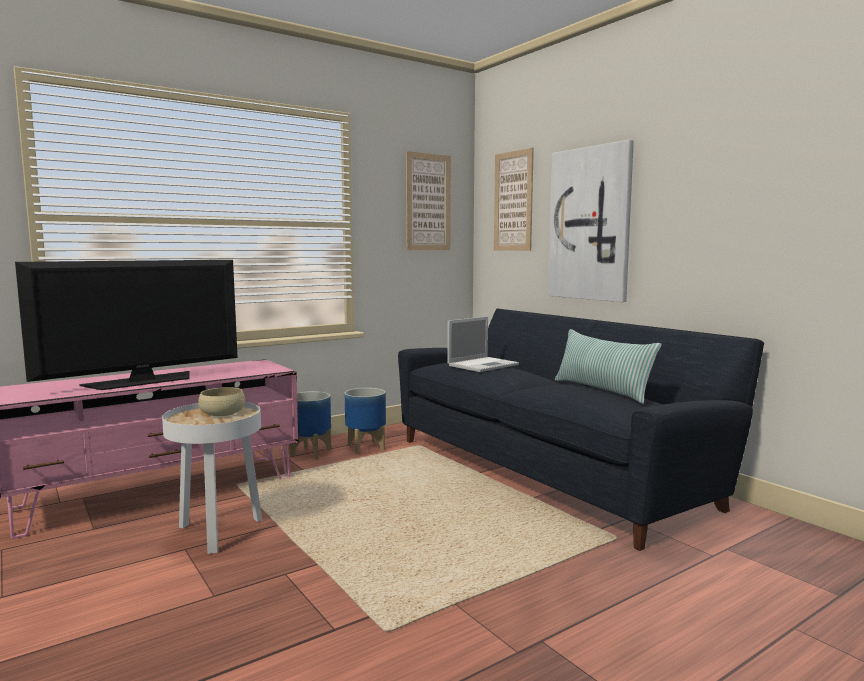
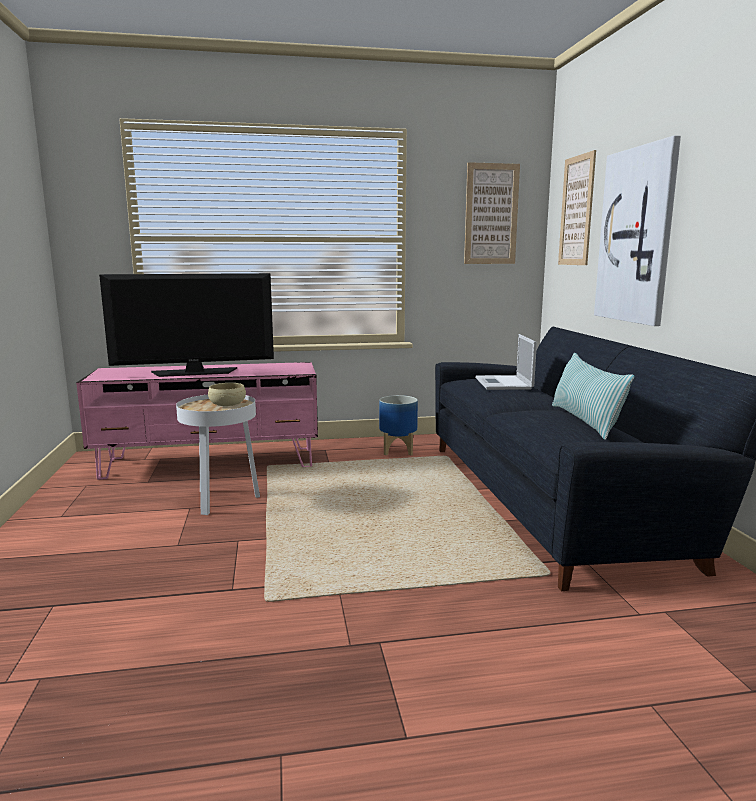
camera: 25 degrees right, 5 degrees up
planter [289,391,331,459] -> none
laptop [447,316,519,372] -> laptop turned 105 degrees clockwise [475,334,537,390]

